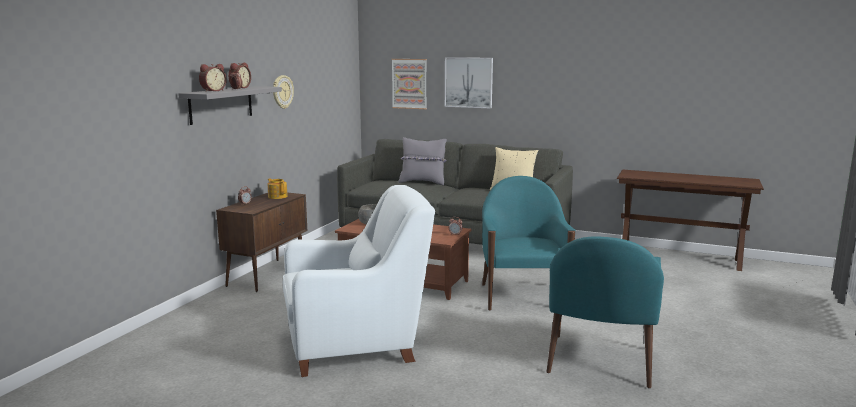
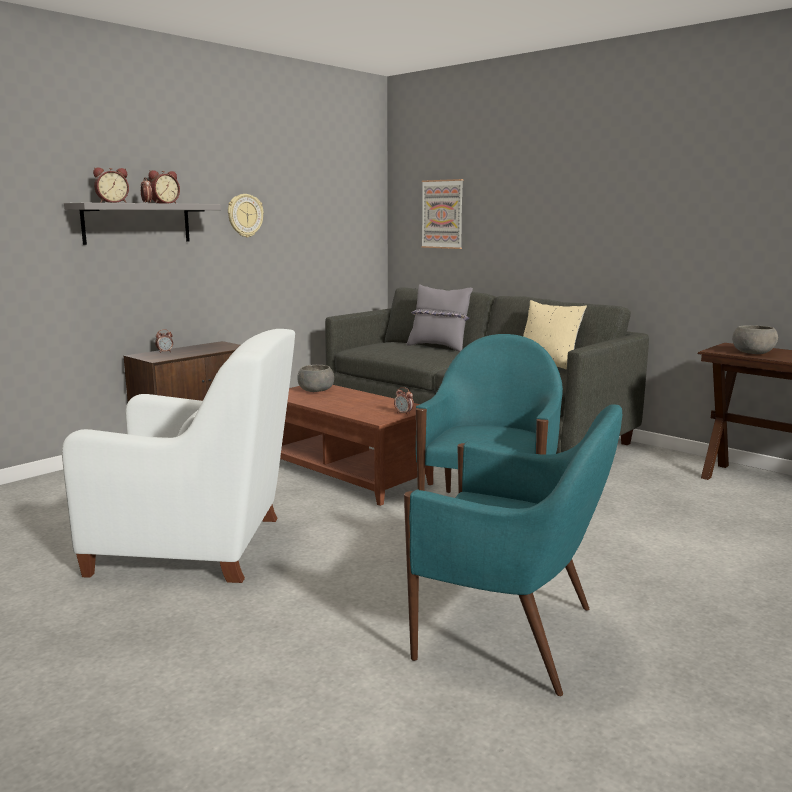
camera: 20 degrees right, 0 degrees up
teapot [268,178,288,199] -> none
picture [445,57,493,109] -> none
turquoise armchair [546,237,664,389] -> turquoise armchair turned 105 degrees counterclockwise [404,405,622,696]
none -> grey bowl [732,325,778,354]

